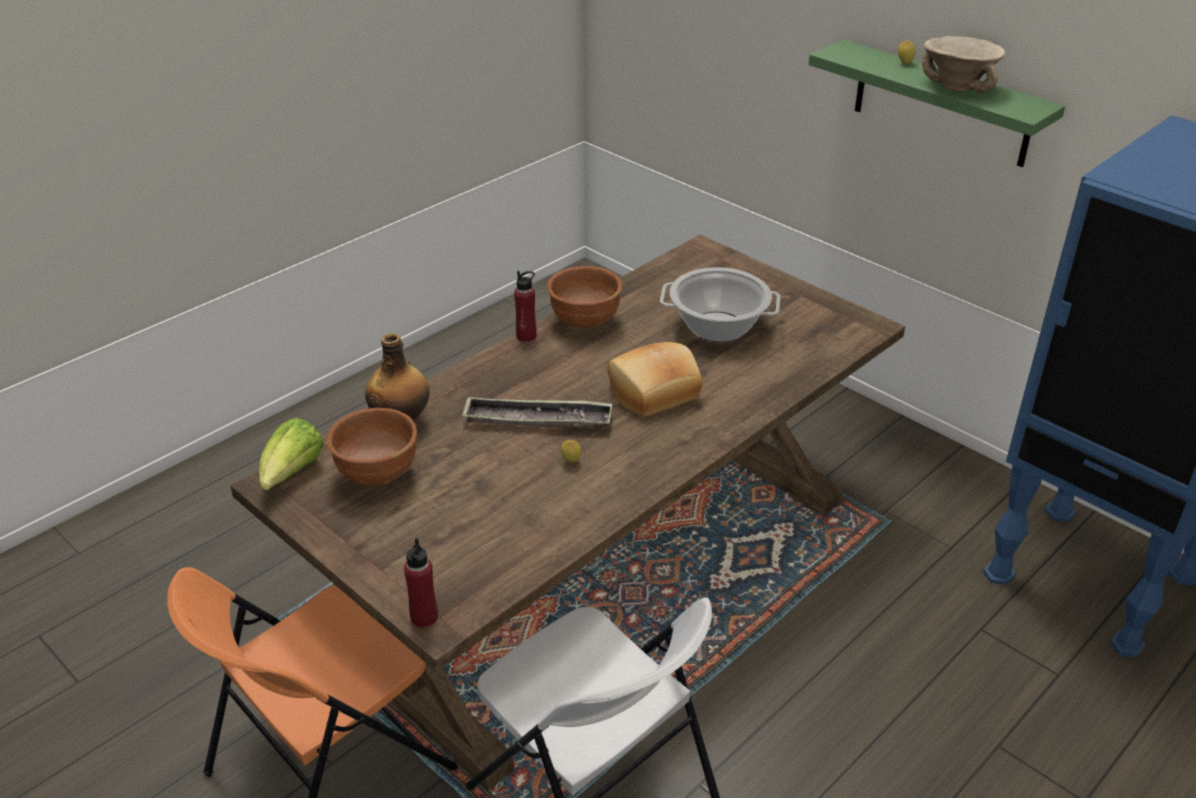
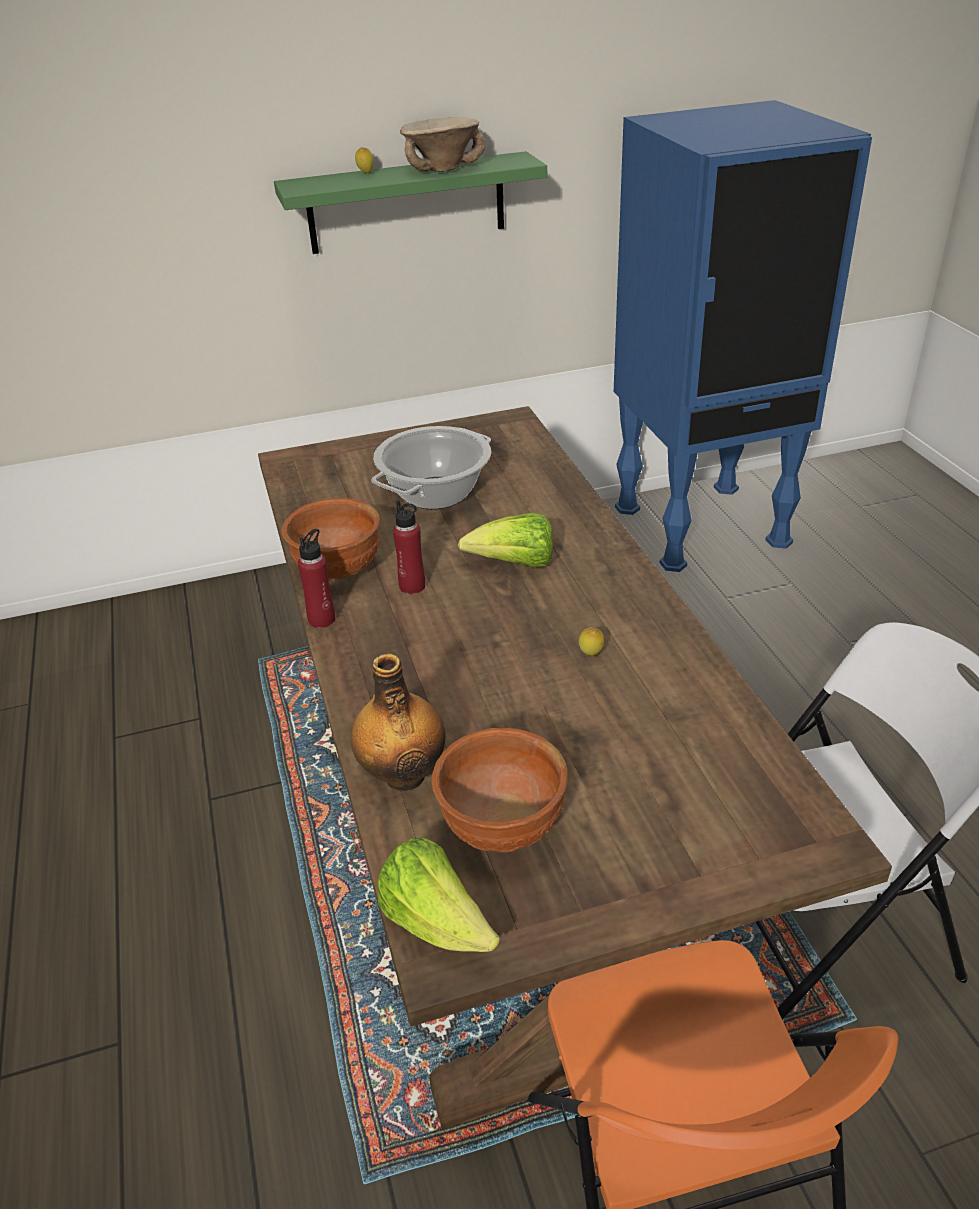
camera: 60 degrees left, 0 degrees up
red bottle [404,538,438,627] -> red bottle moved to [393,501,425,594]
tray [462,397,612,428] -> none
bread [607,342,703,417] -> lettuce [458,513,553,568]

